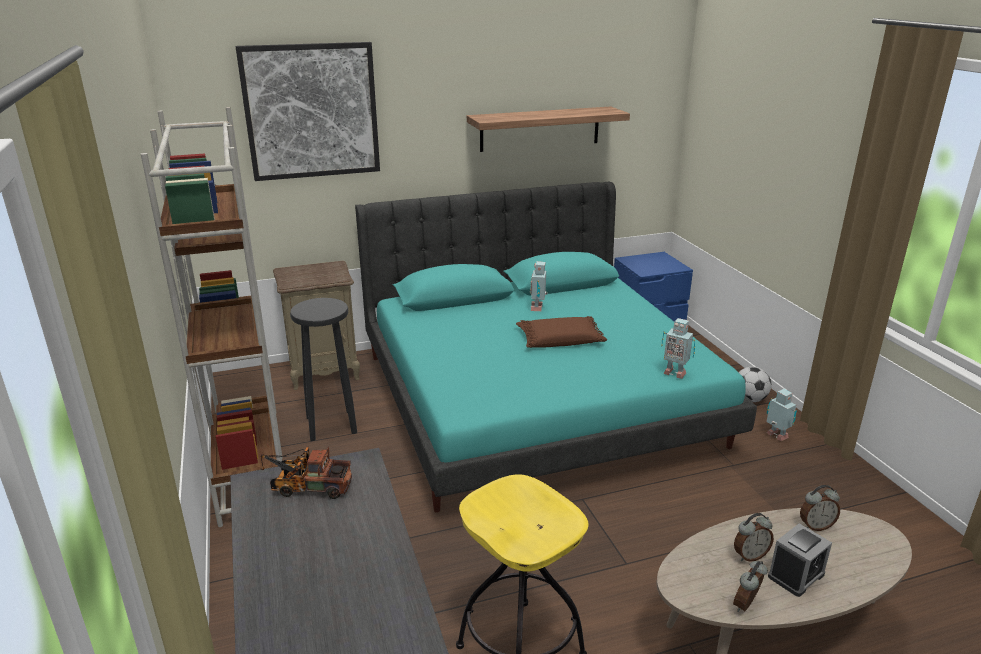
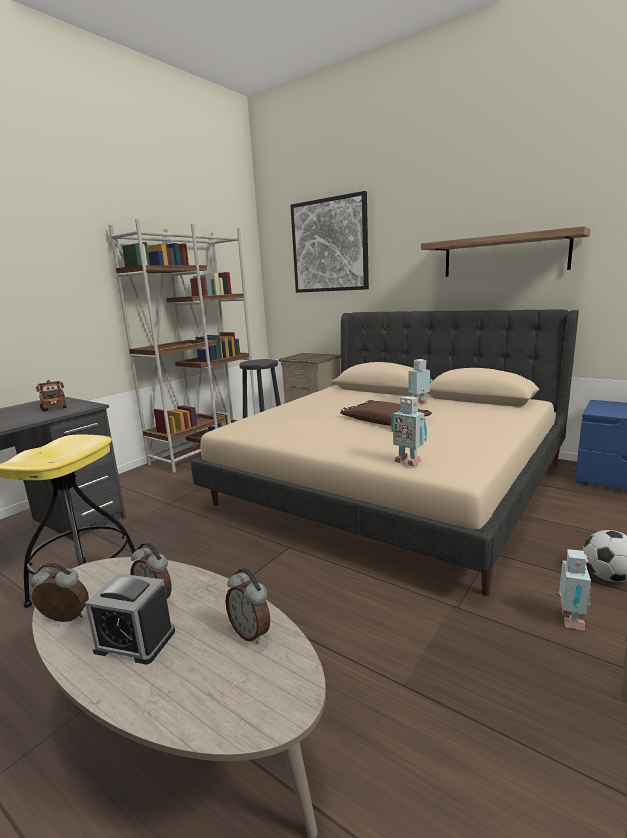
camera: 55 degrees right, 10 degrees down
turquoise bed [355,181,757,513] -> beige bed [191,309,579,596]
toy robot [661,318,695,379] -> toy robot turned 45 degrees counterclockwise [391,396,427,466]

